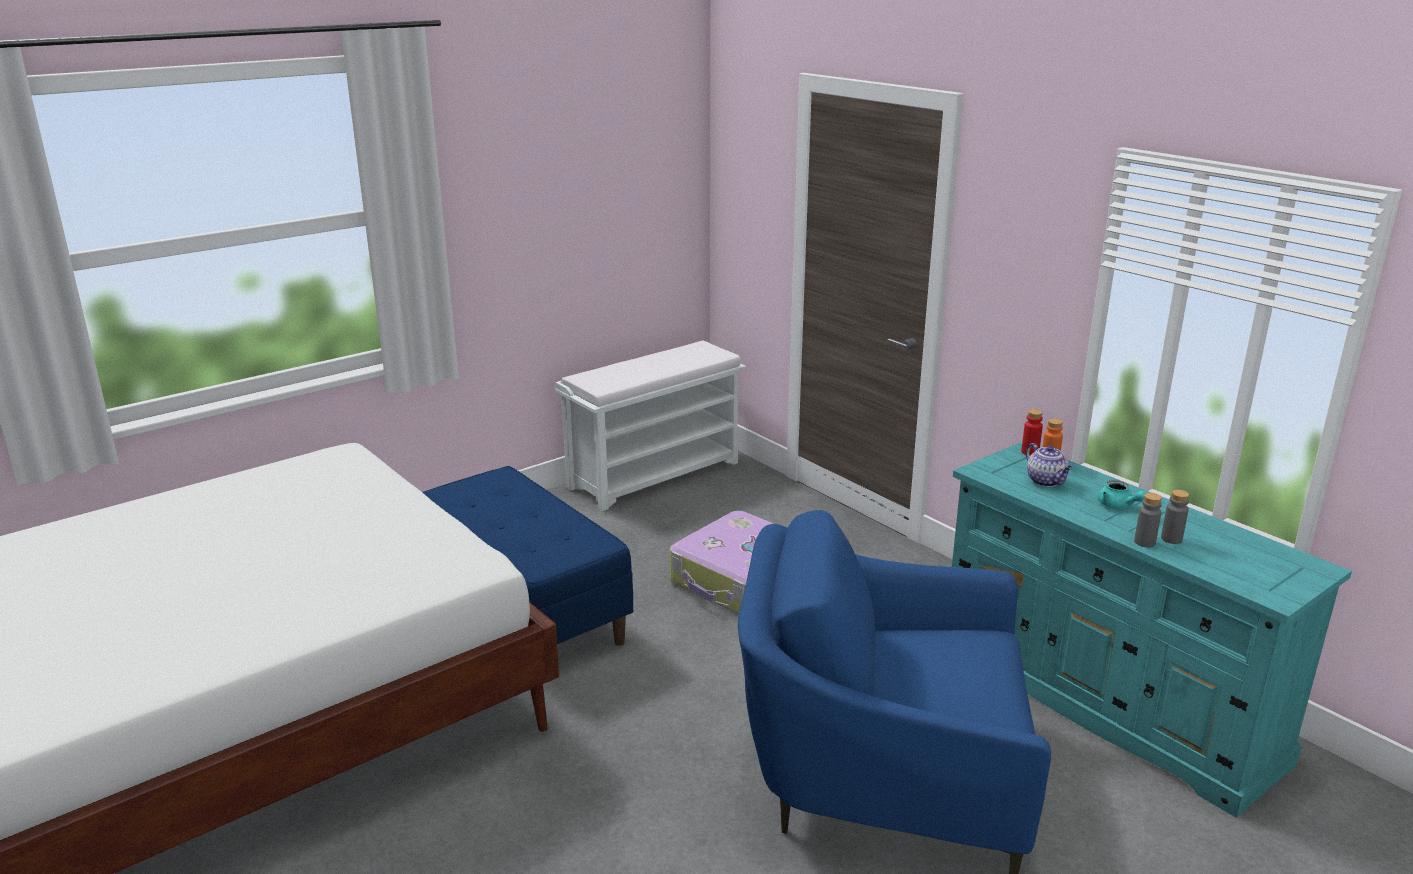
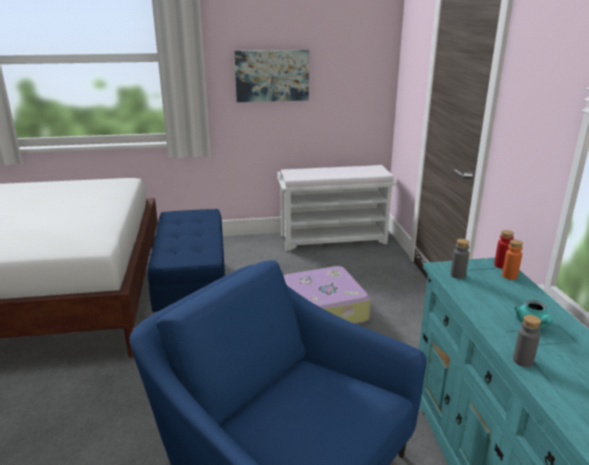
camera: 30 degrees right, 0 degrees up
teapot [1026,443,1072,487] -> none
grey bottle [1161,490,1189,544] -> grey bottle moved to [451,239,469,279]
none -> picture [234,50,309,102]

